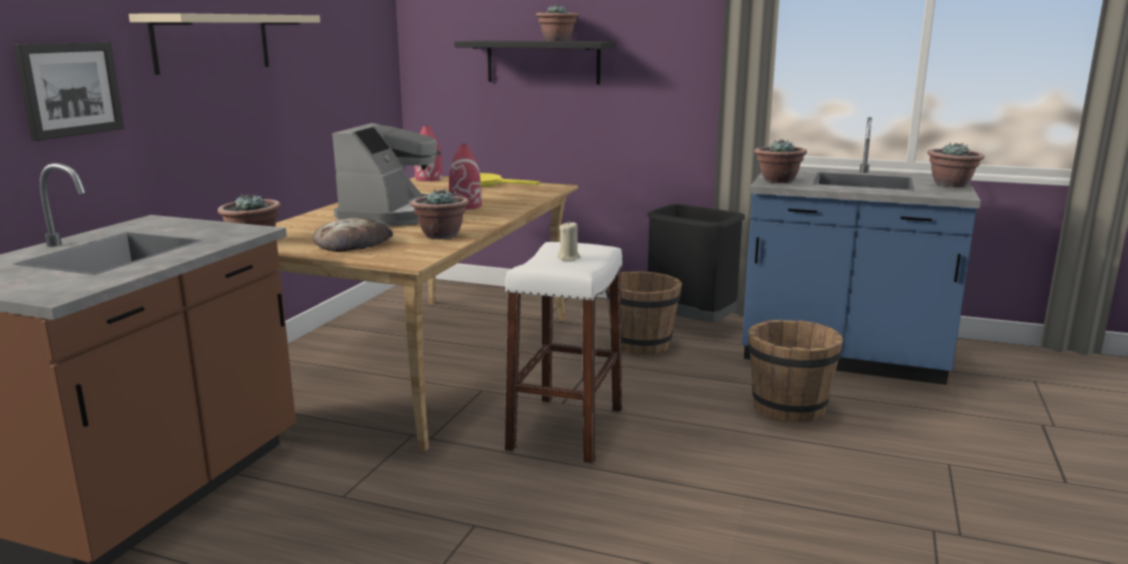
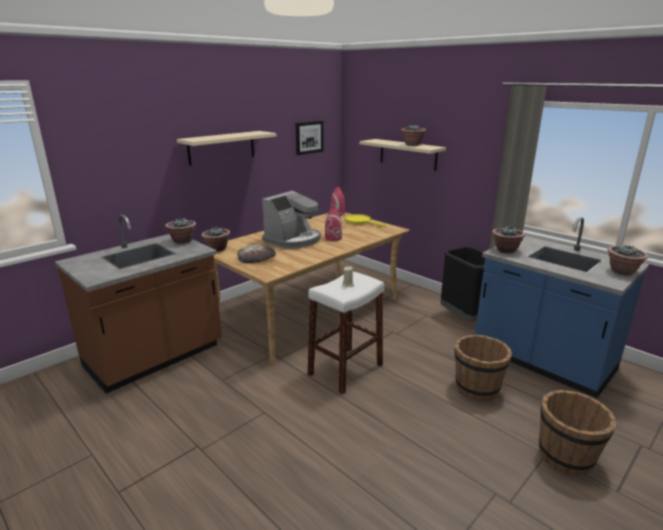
camera: 25 degrees right, 5 degrees up
picture [13,42,124,141] -> picture moved to [296,121,324,155]
potted plant [410,188,469,239] -> potted plant moved to [165,218,196,244]
black shelf [454,40,616,85] -> beige shelf [359,139,446,171]
brown bucket [606,271,682,355] -> brown bucket moved to [539,390,617,475]

